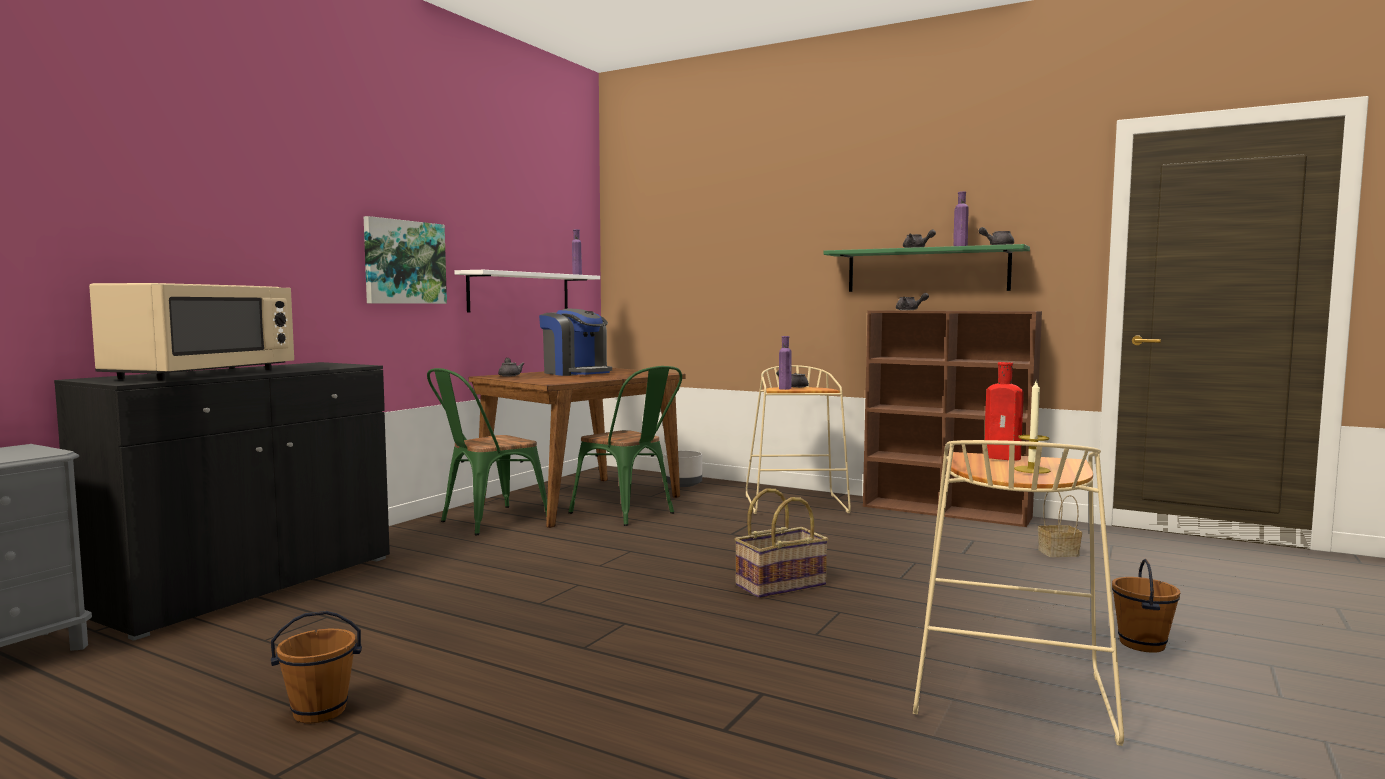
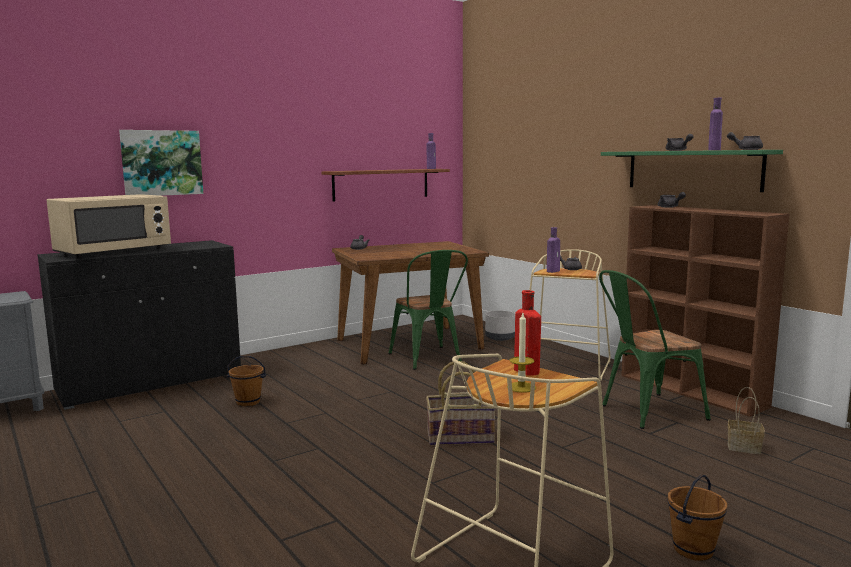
camera: 25 degrees right, 5 degrees up
brown bucket [271,611,362,723] -> brown bucket moved to [227,356,266,406]
picture [364,216,447,304] -> picture moved to [119,130,203,196]
green chair [427,368,547,535] -> green chair moved to [599,270,711,429]
white shelf [455,270,600,312] -> brown shelf [321,169,450,202]
coffee machine [539,309,612,376] -> none

